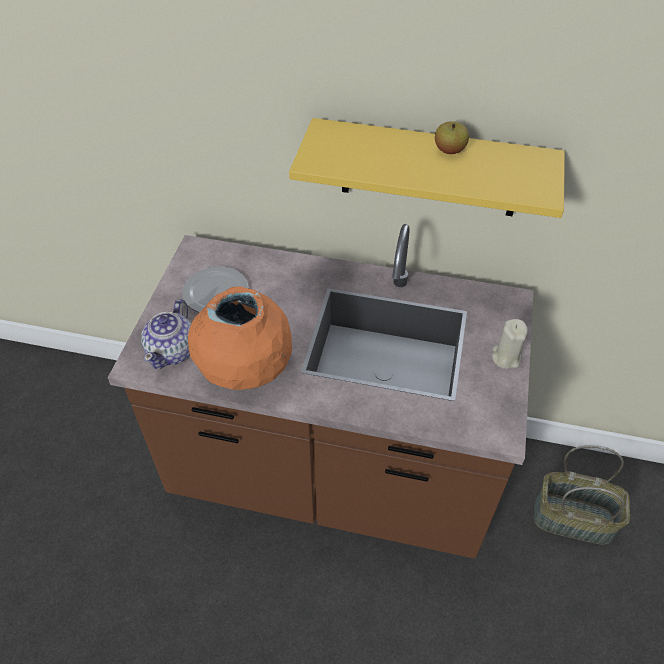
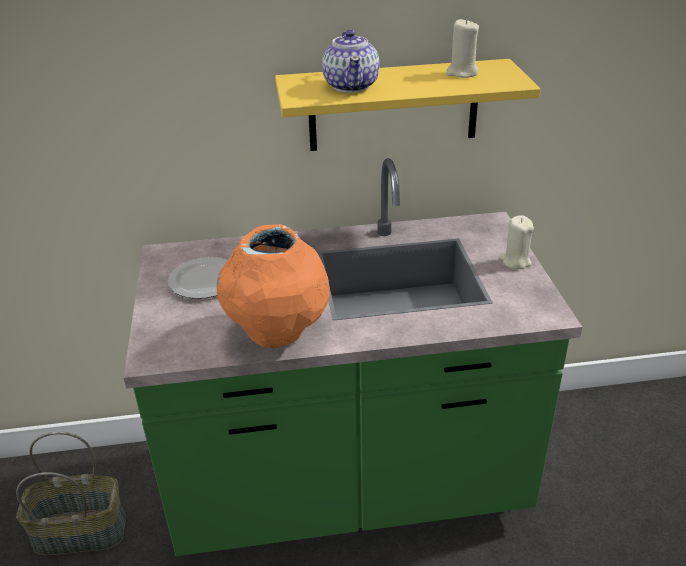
camera: 20 degrees left, 15 degrees down
brown counter [108,224,534,559] -> green counter [124,158,582,556]
teapot [141,299,191,369] -> teapot moved to [322,30,379,93]
apple [435,121,469,154] -> none
basket [534,445,630,544] -> basket moved to [16,432,126,555]
none -> beige candle [446,18,479,78]

